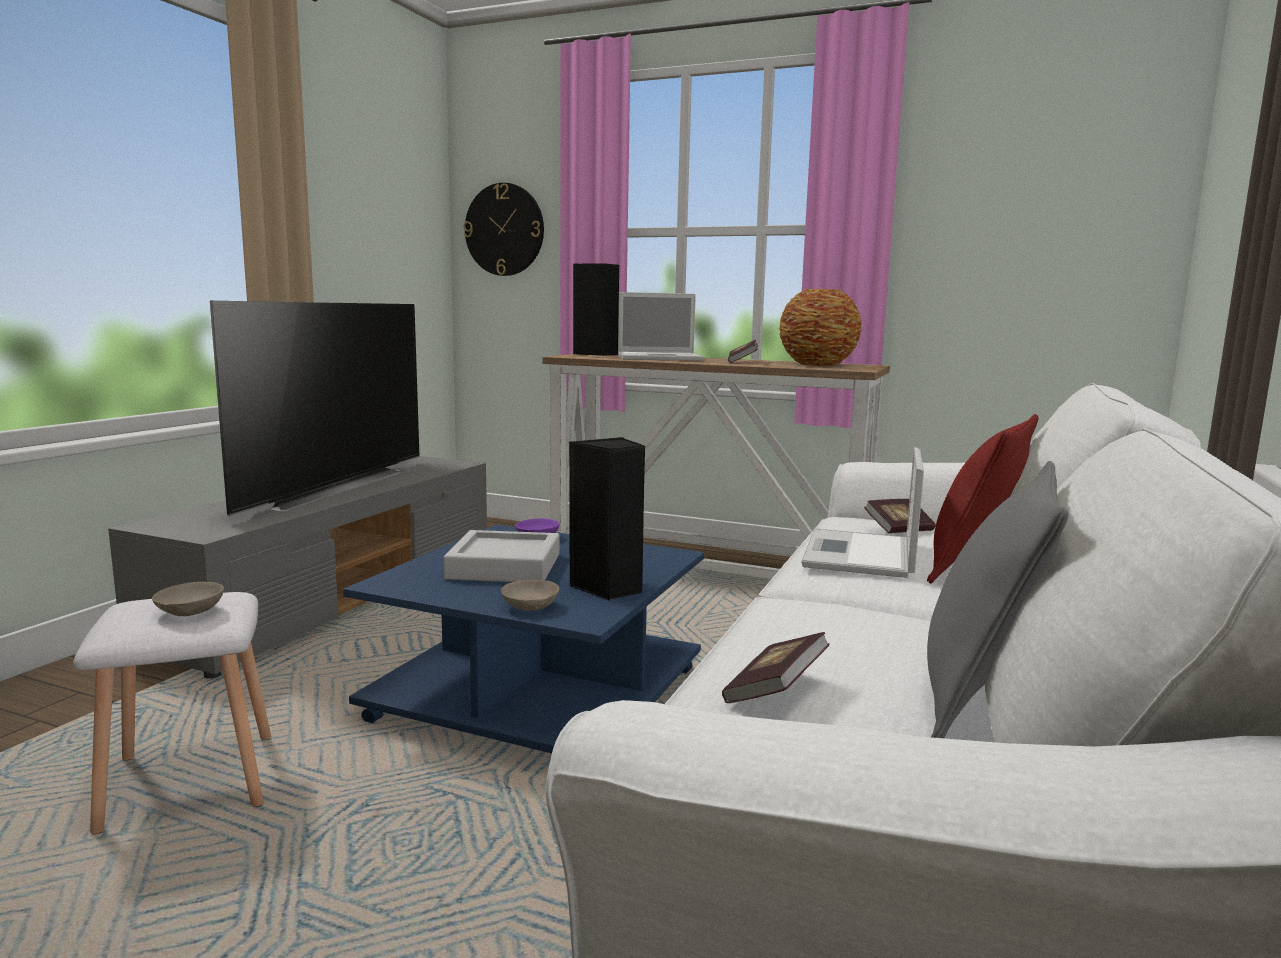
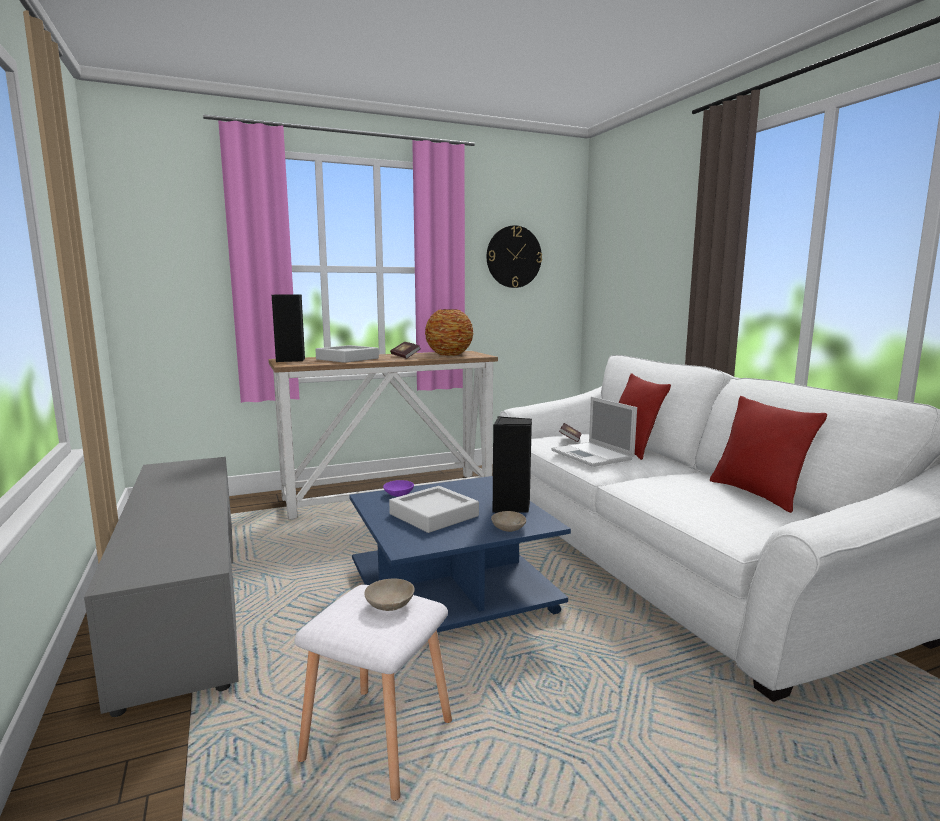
camera: 45 degrees left, 0 degrees up
television [210,301,420,516] -> none
wall clock [463,183,544,276] -> wall clock moved to [487,225,542,288]
laptop [618,292,704,361] -> grey tray [315,345,379,363]
book [722,632,830,703] -> none
grey pillow [927,461,1068,738] -> red pillow [710,396,827,513]

